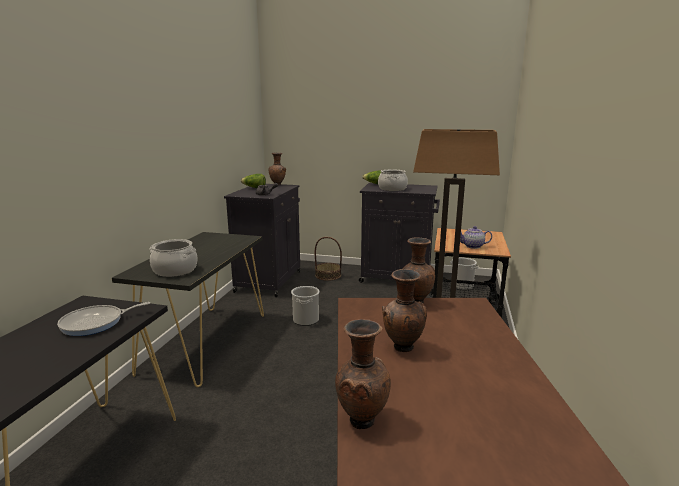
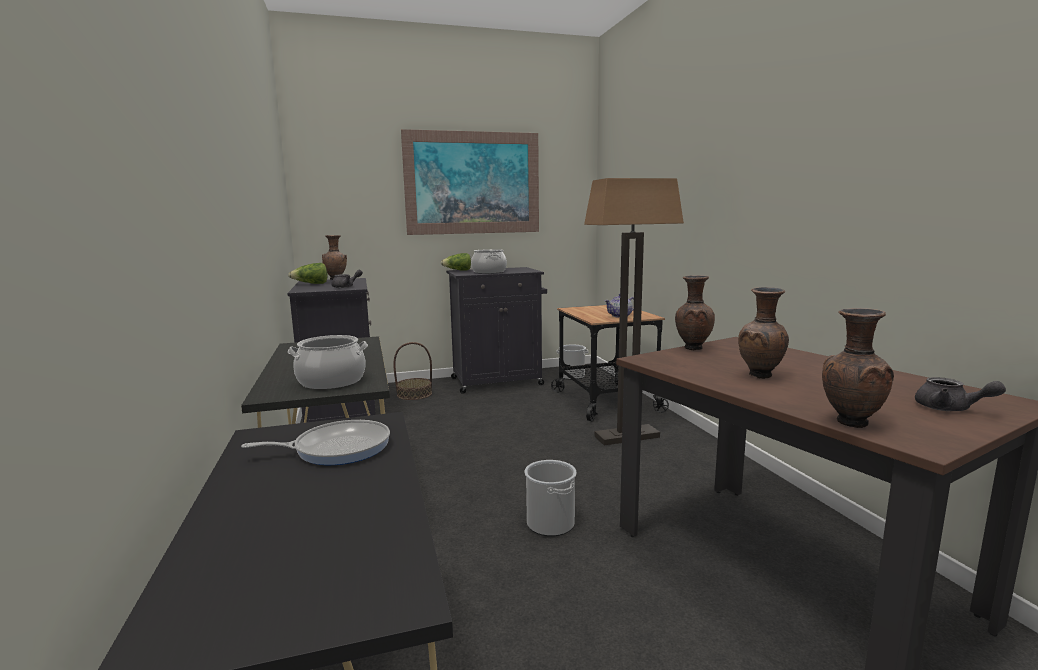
camera: 30 degrees left, 5 degrees down
frying pan [57,302,150,336] -> frying pan turned 135 degrees counterclockwise [241,420,390,465]
bucket [291,286,320,326] -> bucket moved to [525,460,577,537]
none -> picture [401,129,539,235]
none -> grey teapot [915,377,1006,411]

